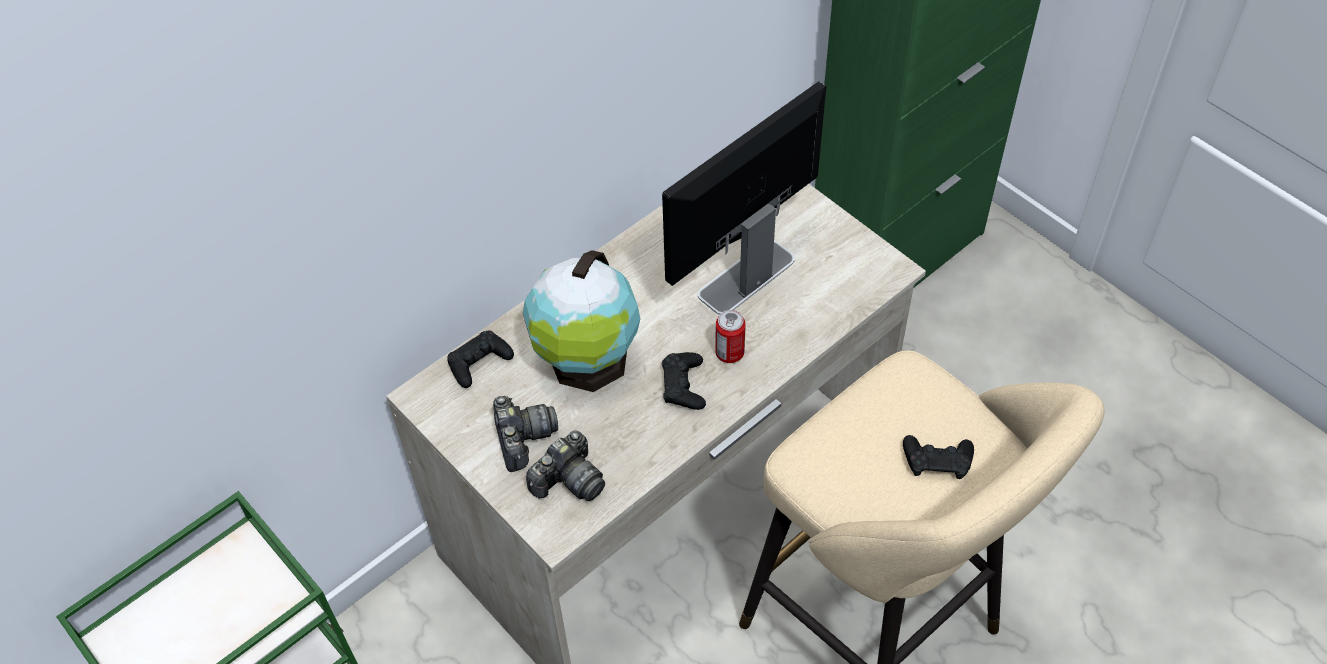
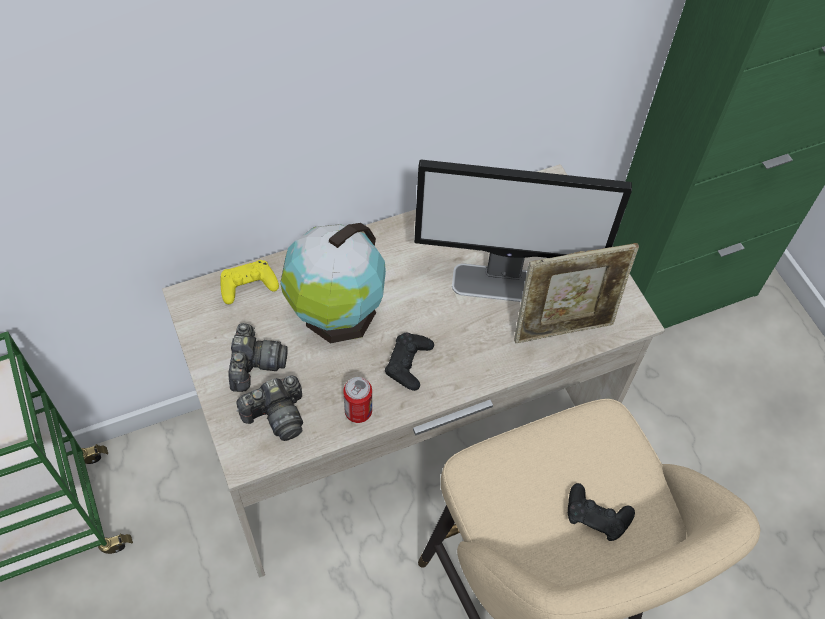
camera: 15 degrees right, 5 degrees up
black game controller [447,330,514,388] -> yellow game controller [220,260,279,304]
monitor [662,81,826,315] -> monitor turned 150 degrees counterclockwise [414,160,632,302]
can [715,310,746,363] -> can moved to [343,377,372,423]
none -> picture frame [514,243,639,343]

